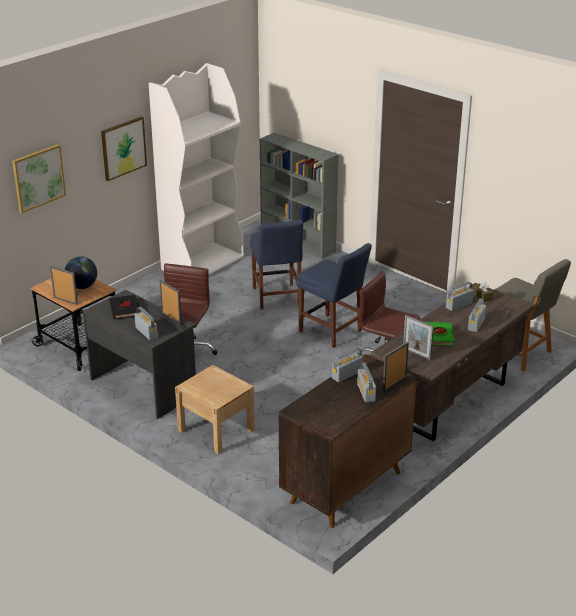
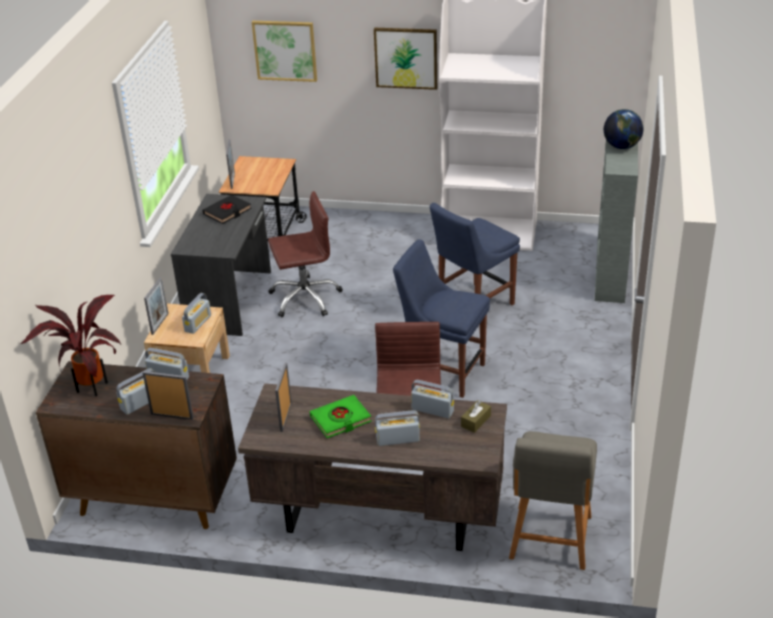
camera: 60 degrees right, 5 degrees up
globe [65,257,97,289] -> globe moved to [604,109,644,149]
radio [135,307,158,340] -> radio moved to [182,293,211,334]
picture frame [160,280,182,324] -> picture frame moved to [144,277,169,335]
blue chair [296,243,372,348] -> blue chair turned 105 degrees clockwise [393,239,490,398]
none -> potted plant [20,295,121,396]

